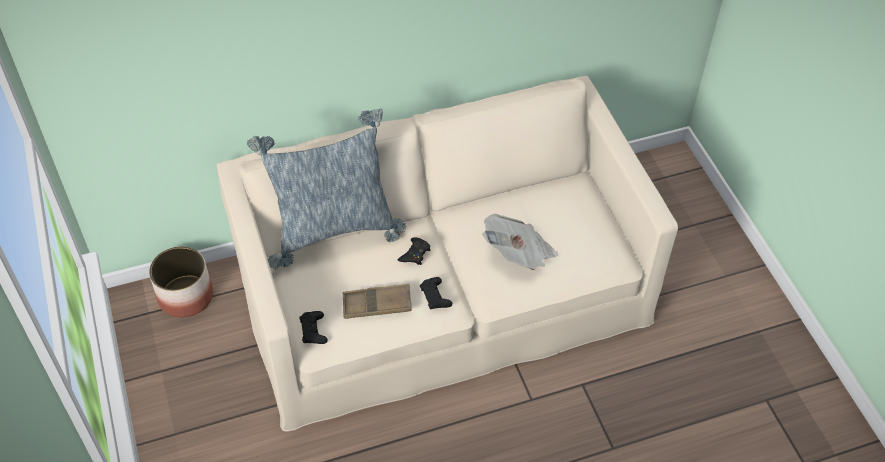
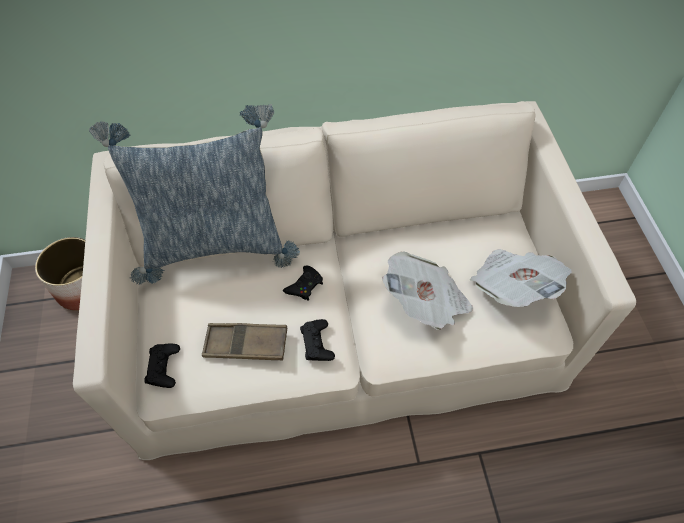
camera: 10 degrees right, 5 degrees up
none -> newspaper [470,249,572,307]

